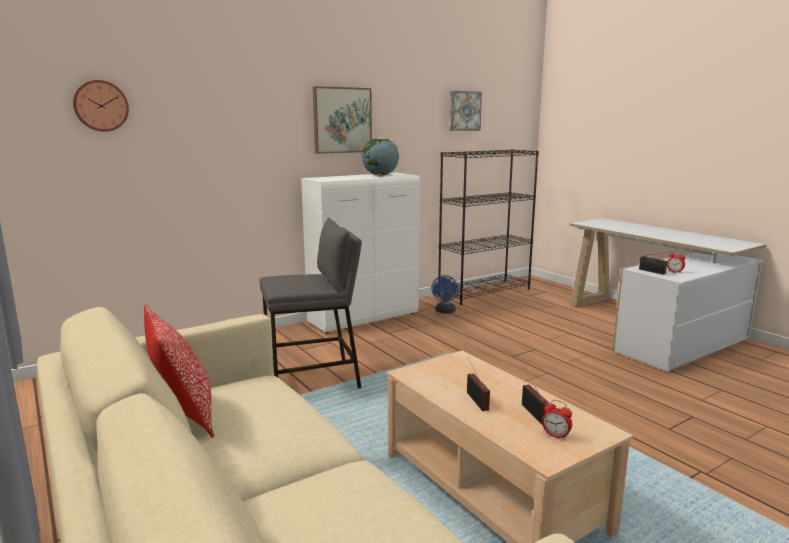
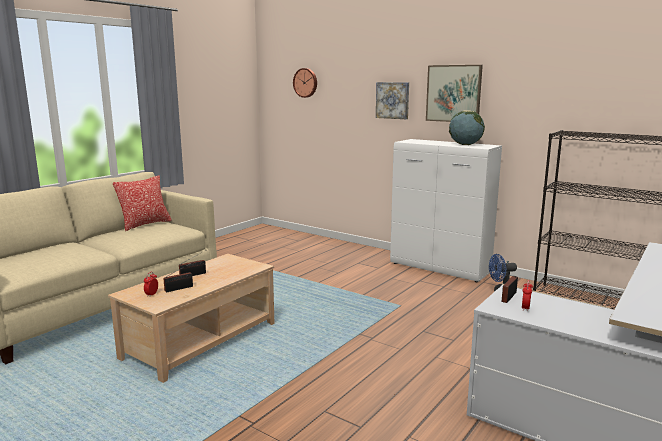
camera: 70 degrees right, 0 degrees up
grey stool [259,218,362,389] -> none
picture [449,91,482,131] -> picture moved to [376,82,409,119]

